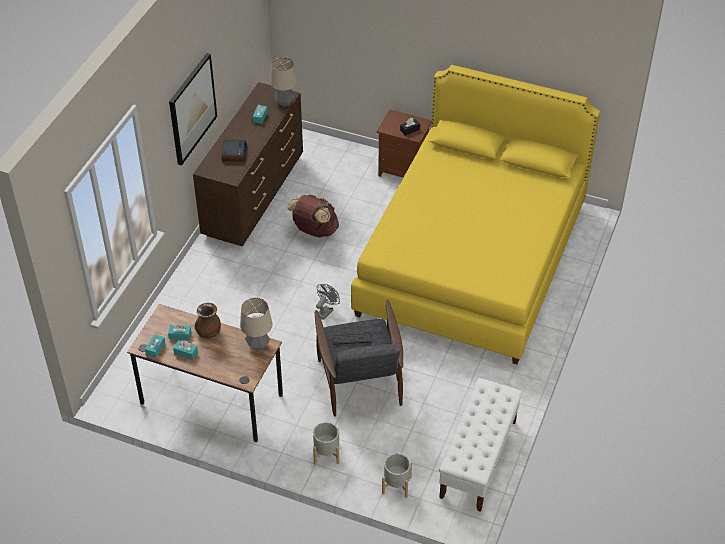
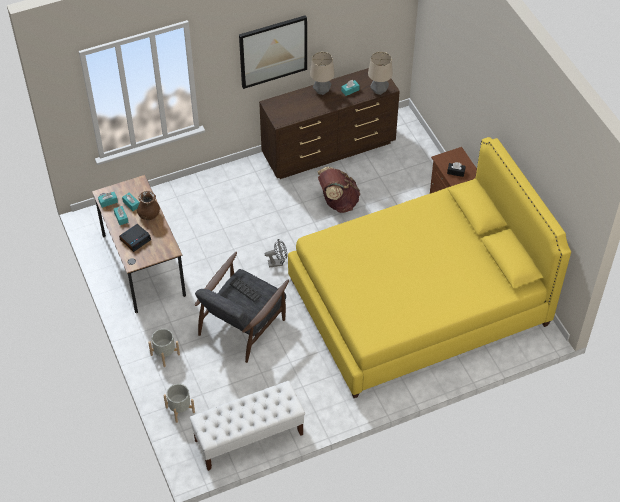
camera: 45 degrees right, 5 degrees up
alarm clock [222,140,247,162] -> alarm clock moved to [119,224,151,252]
table lamp [240,298,272,351] -> table lamp moved to [310,52,335,95]

